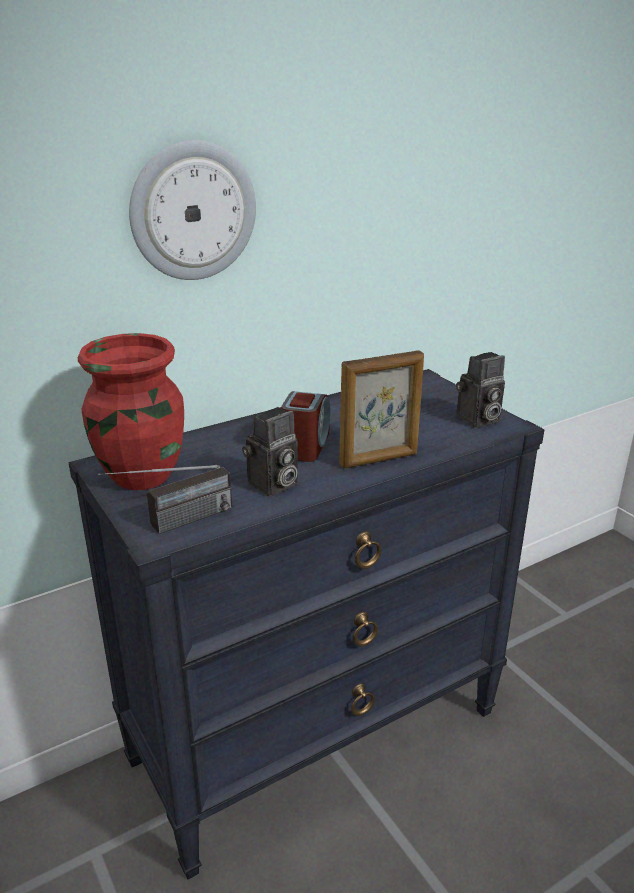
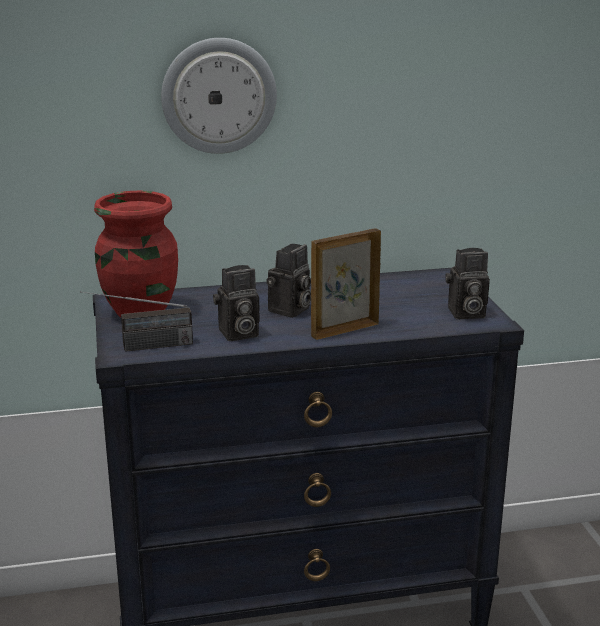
camera: 20 degrees right, 5 degrees down
alarm clock [281,391,330,462] -> camera [266,244,311,318]
picture frame [339,350,424,469] -> picture frame turned 150 degrees clockwise [311,228,381,340]

